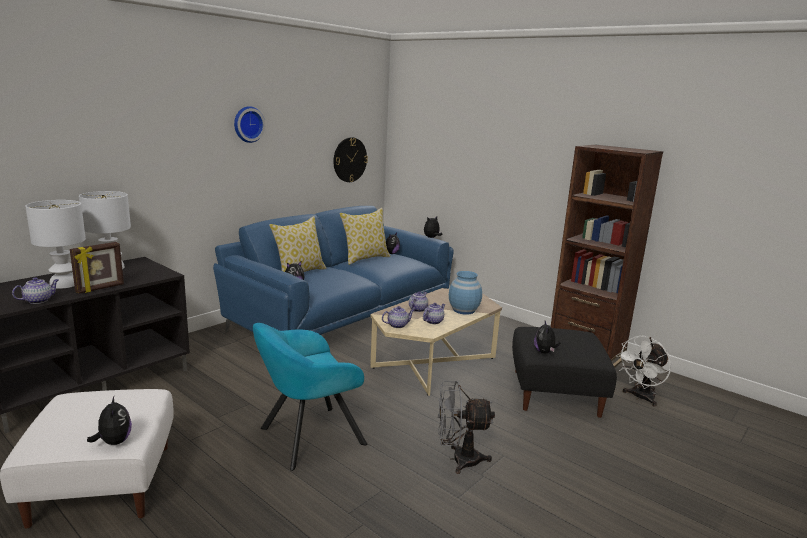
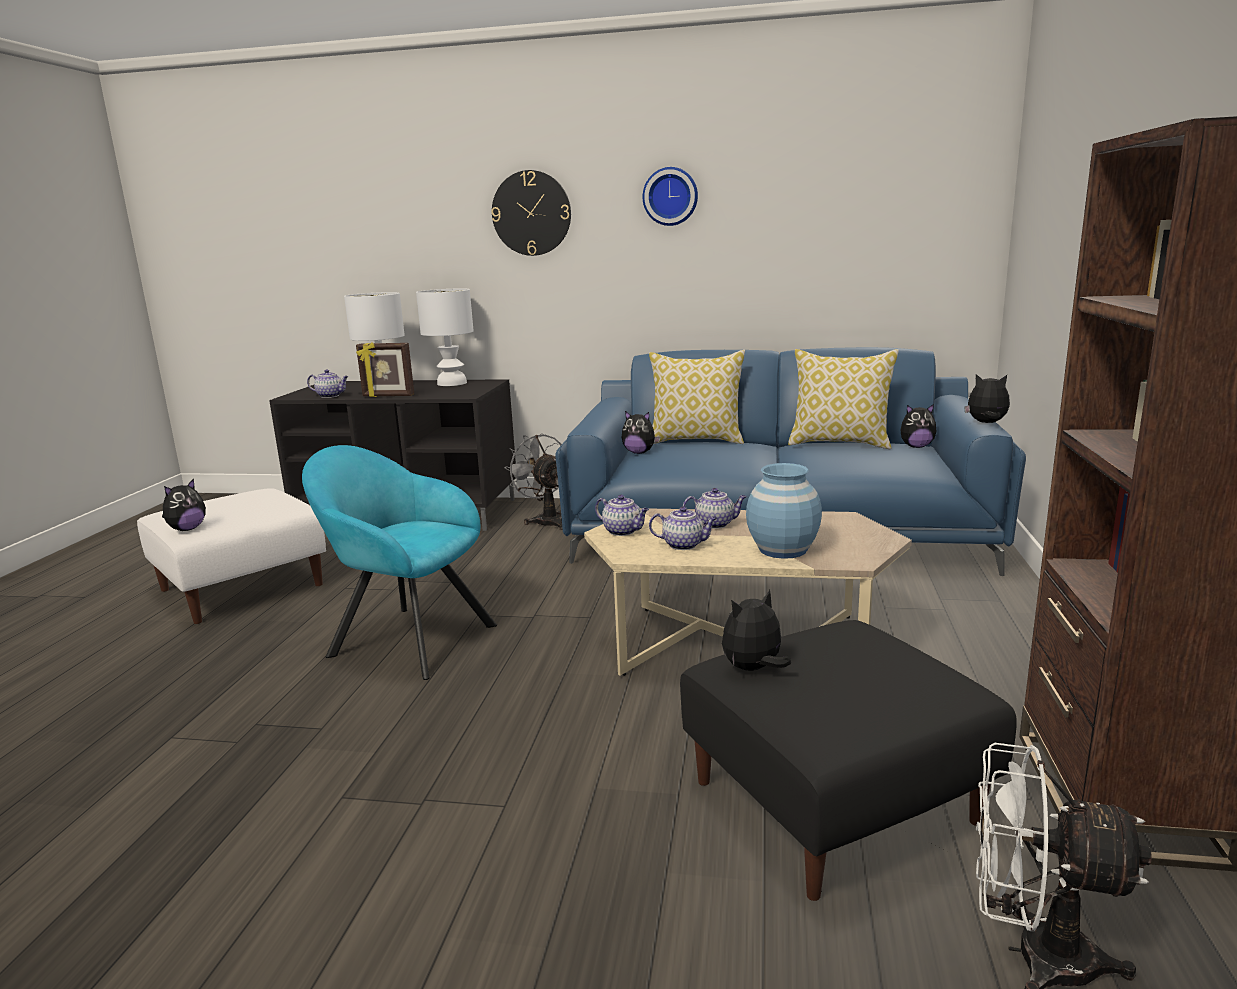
camera: 60 degrees right, 0 degrees up
wall clock [333,137,368,182] -> wall clock moved to [491,170,571,256]
grey fan [438,381,495,474] -> grey fan moved to [504,433,563,530]

